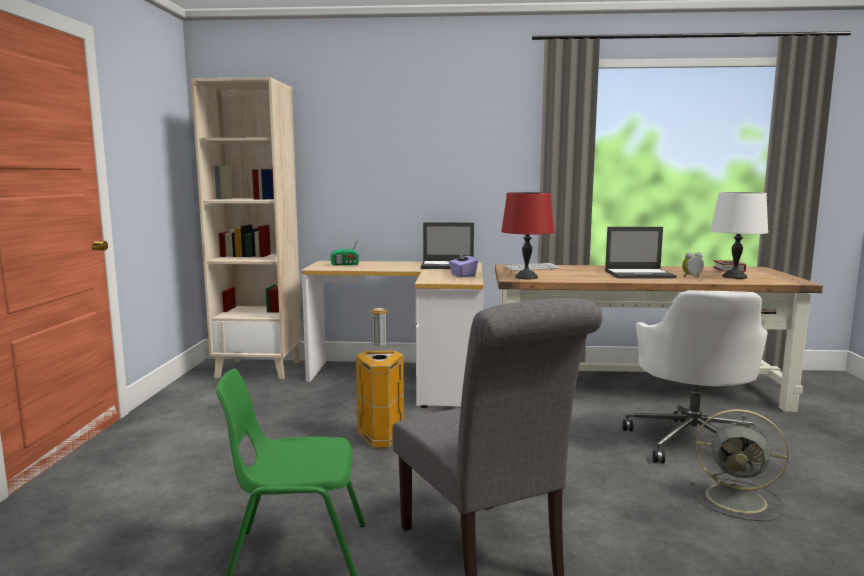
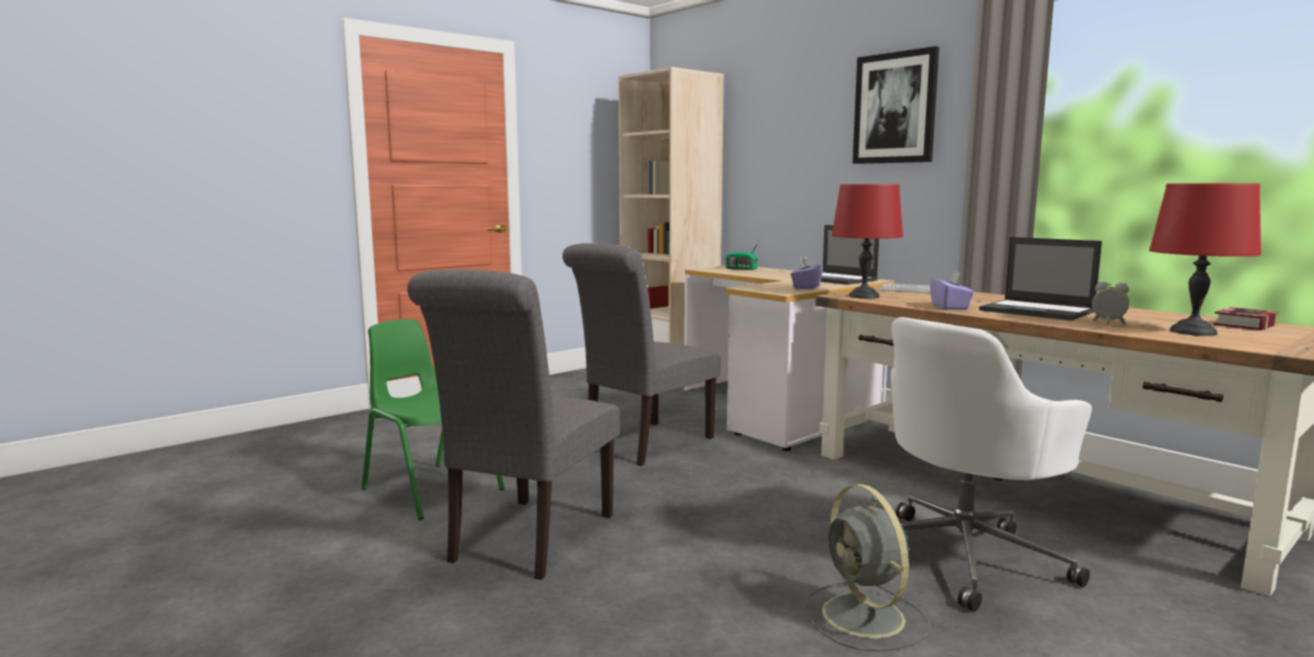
camera: 45 degrees right, 0 degrees up
trash can [356,308,404,448] -> grey chair [562,243,721,466]
white table lamp [710,192,768,279] -> red table lamp [1149,183,1261,336]
none -> picture [853,46,939,164]
none -> purple tissue box [930,271,974,310]

